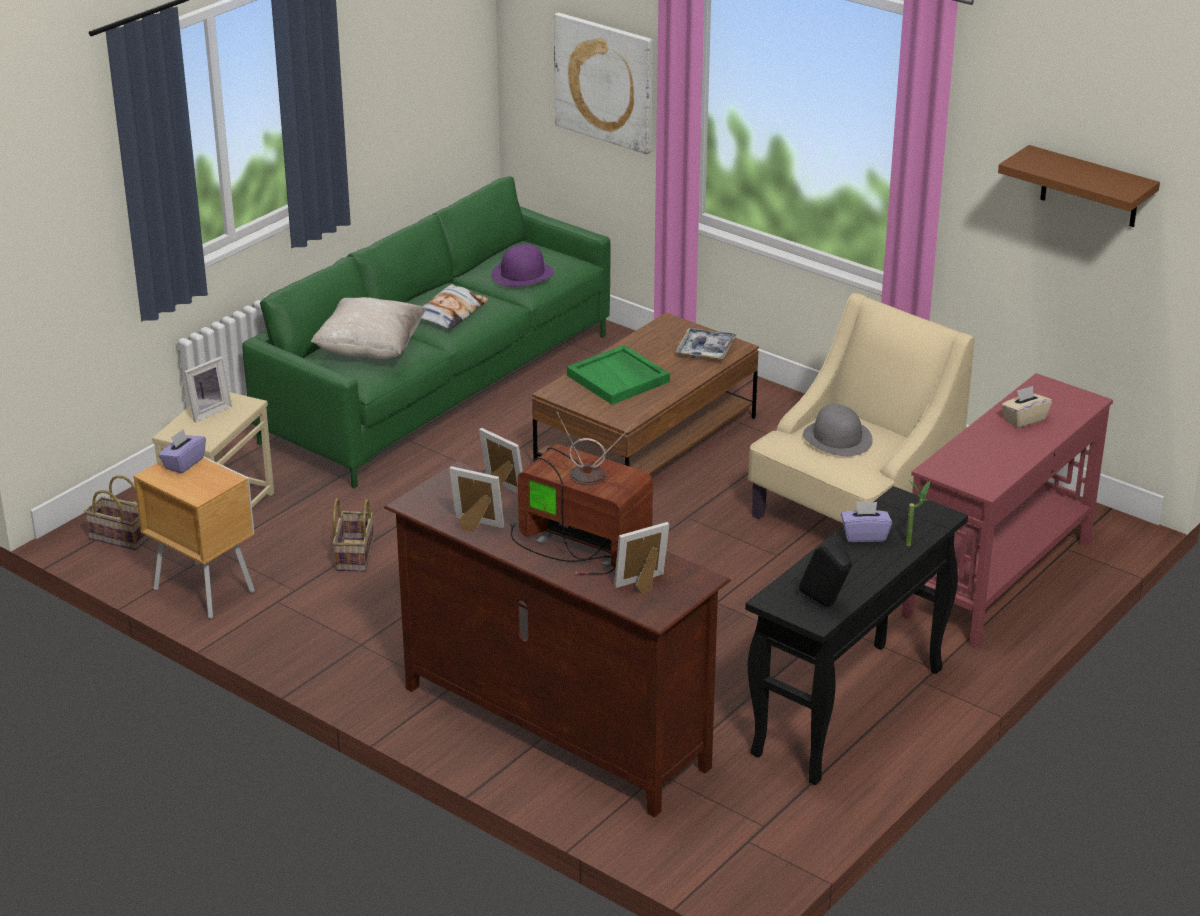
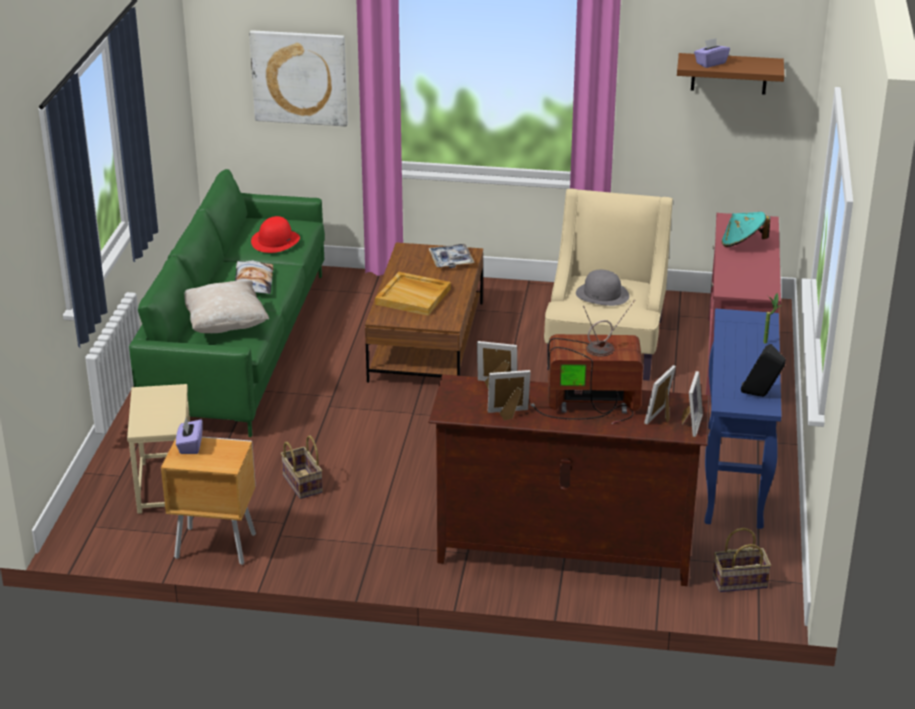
camera: 30 degrees left, 0 degrees up
basket [84,475,150,551] -> basket moved to [713,528,771,592]
picture frame [184,356,232,422] -> picture frame moved to [681,371,703,437]
purple hat [491,244,554,287] -> red hat [251,216,300,253]
green tray [567,345,670,405] -> beige tray [375,272,451,316]
black console table [745,486,968,785] -> blue console table [705,309,782,529]
purple tissue box [841,501,892,542] -> purple tissue box moved to [694,38,730,68]
beige tissue box [1001,386,1052,428] -> turquoise hat [722,212,770,247]

